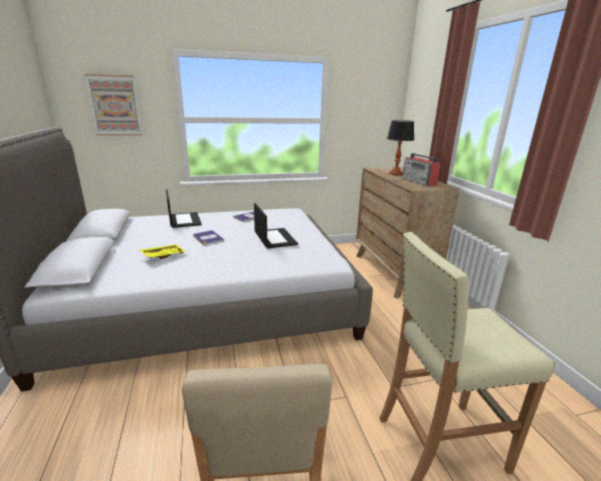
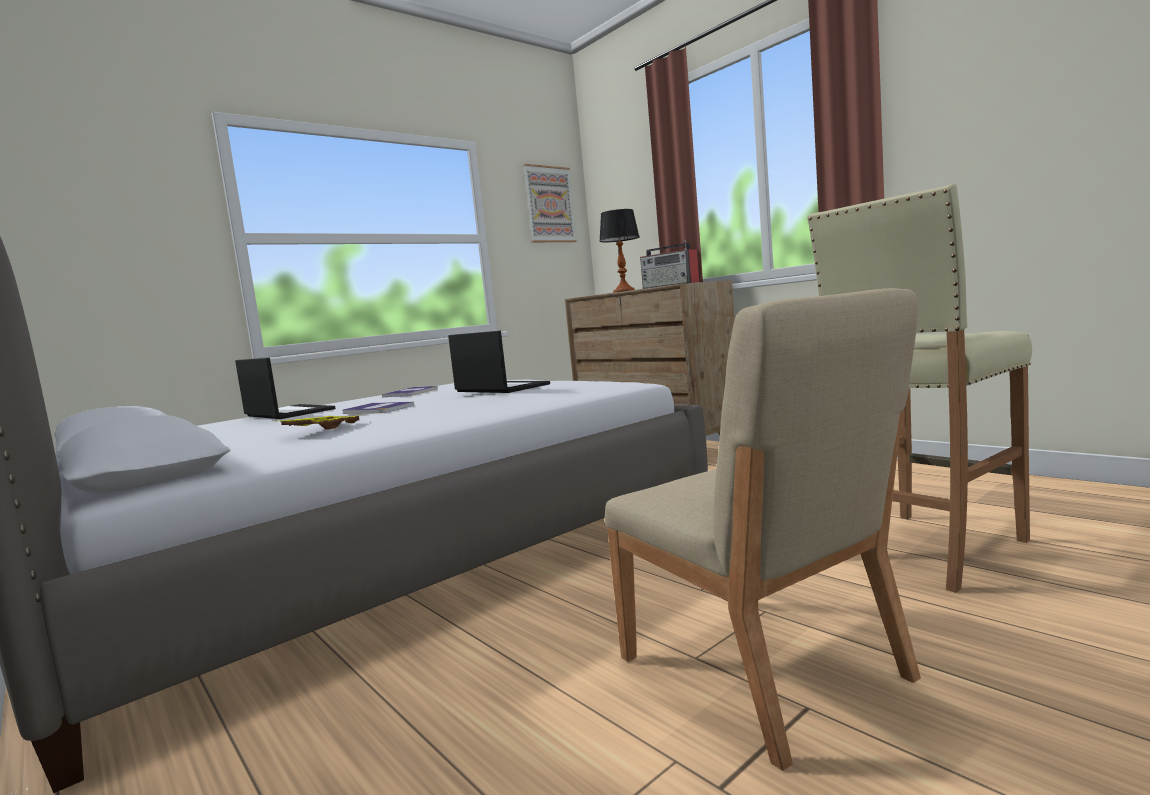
camera: 25 degrees left, 15 degrees down
picture [85,74,142,136] -> picture moved to [523,164,577,242]

